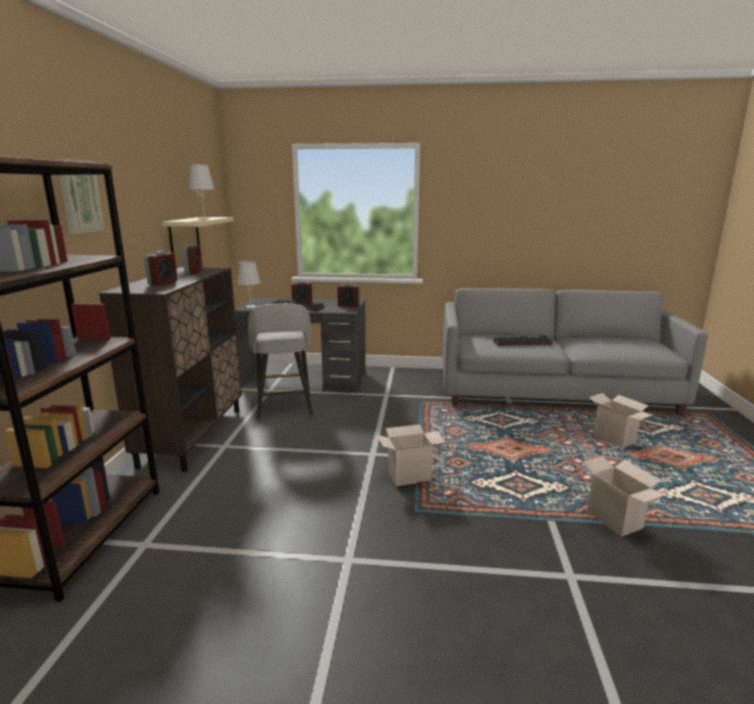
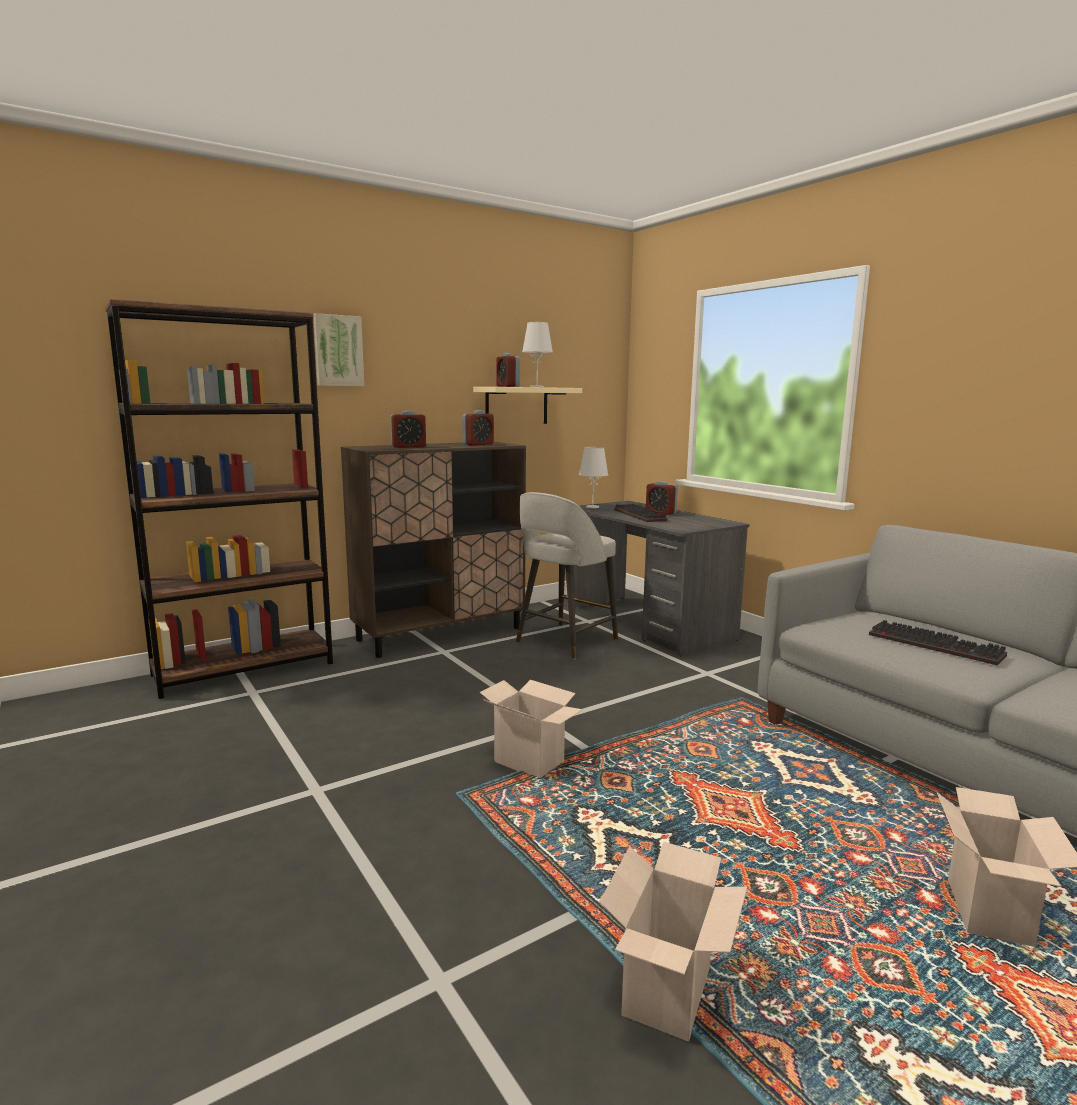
camera: 50 degrees right, 5 degrees down
alarm clock [337,283,360,307] -> alarm clock moved to [496,353,520,387]

